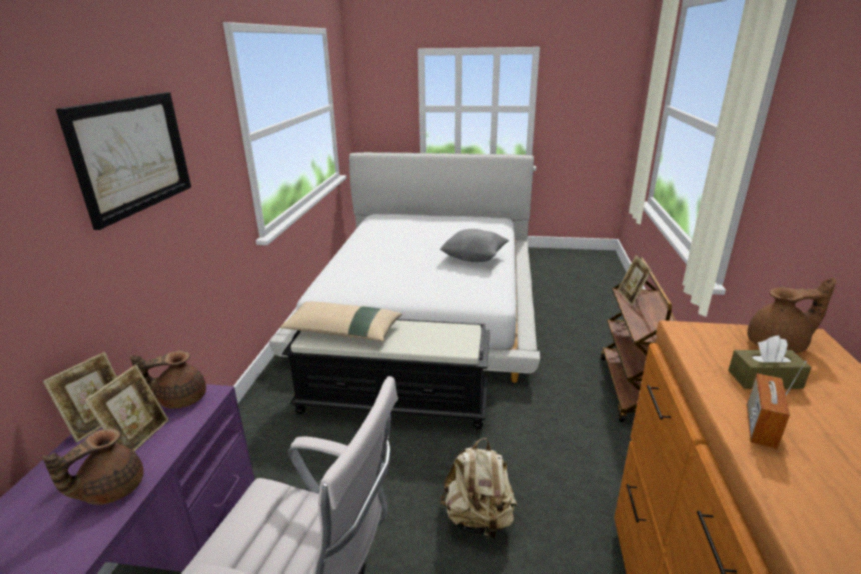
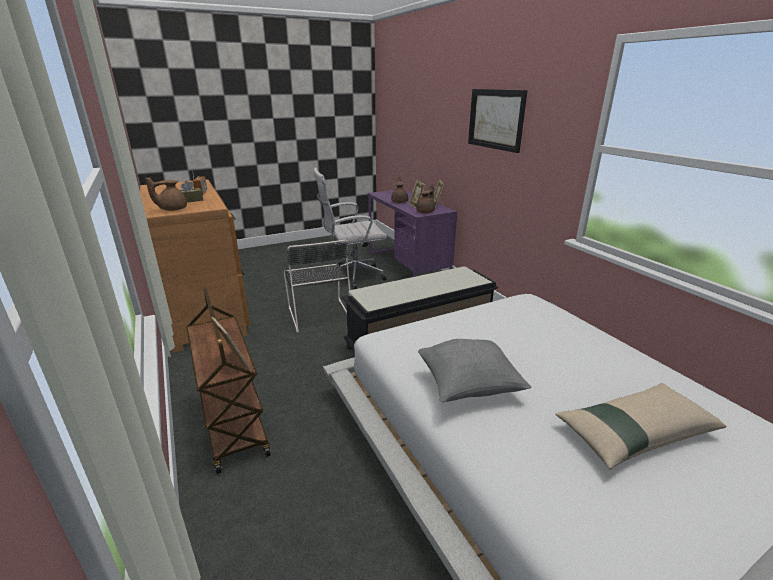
camera: 145 degrees right, 0 degrees up
beige pillow [280,301,402,341] -> beige pillow moved to [555,383,726,470]
beige backpack [440,438,518,539] -> black chair [284,239,350,333]

